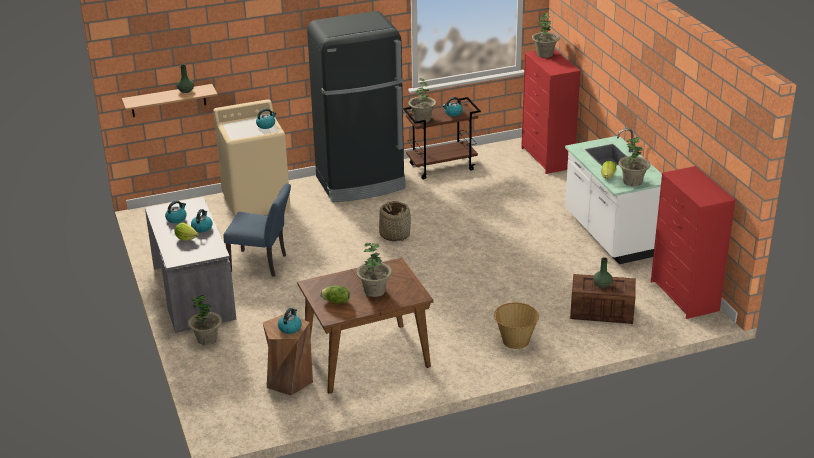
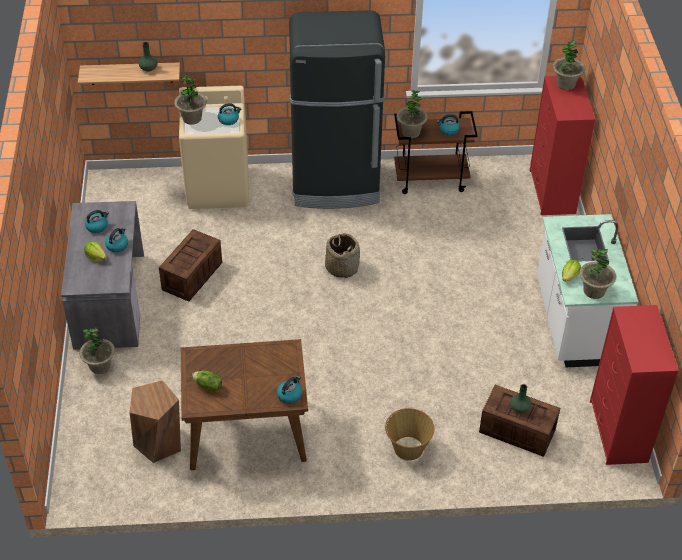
camera: 15 degrees right, 15 degrees up
blue chair [223,183,291,277] -> crate [159,229,222,301]
kettle [278,308,302,334] -> kettle moved to [277,376,302,404]
potted plant [356,243,392,297] -> potted plant moved to [174,75,207,125]

